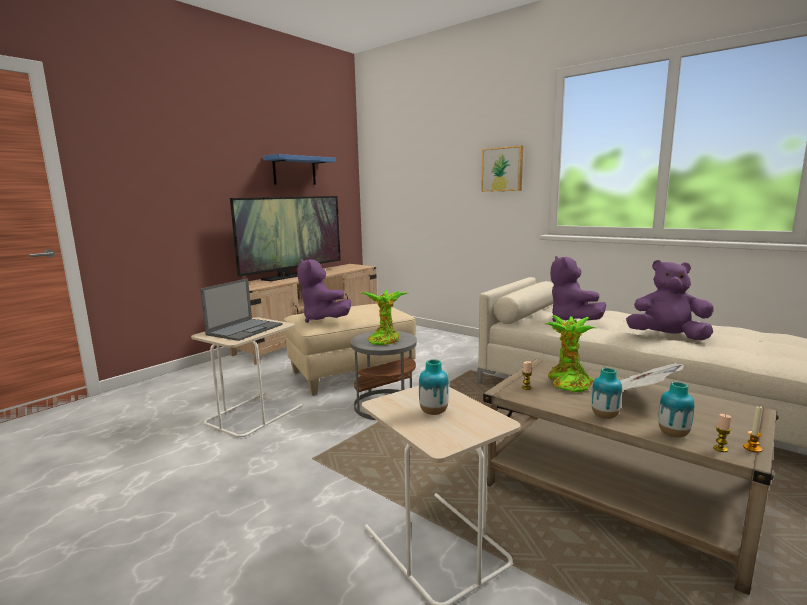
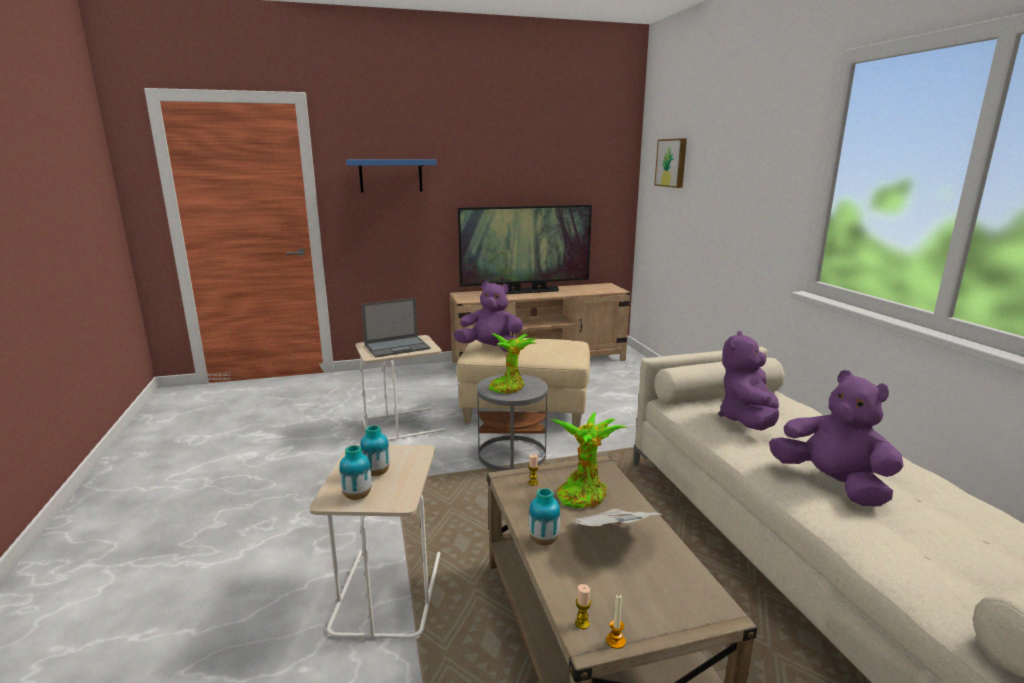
camera: 35 degrees right, 5 degrees up
blue shelf [263,154,336,185] -> blue shelf moved to [346,159,437,193]
purple plush toy [297,259,351,323] -> purple plush toy turned 105 degrees clockwise [453,281,523,352]
picture [481,146,523,192] -> picture moved to [654,138,687,188]
vase [658,382,694,437] -> vase moved to [340,445,372,500]

